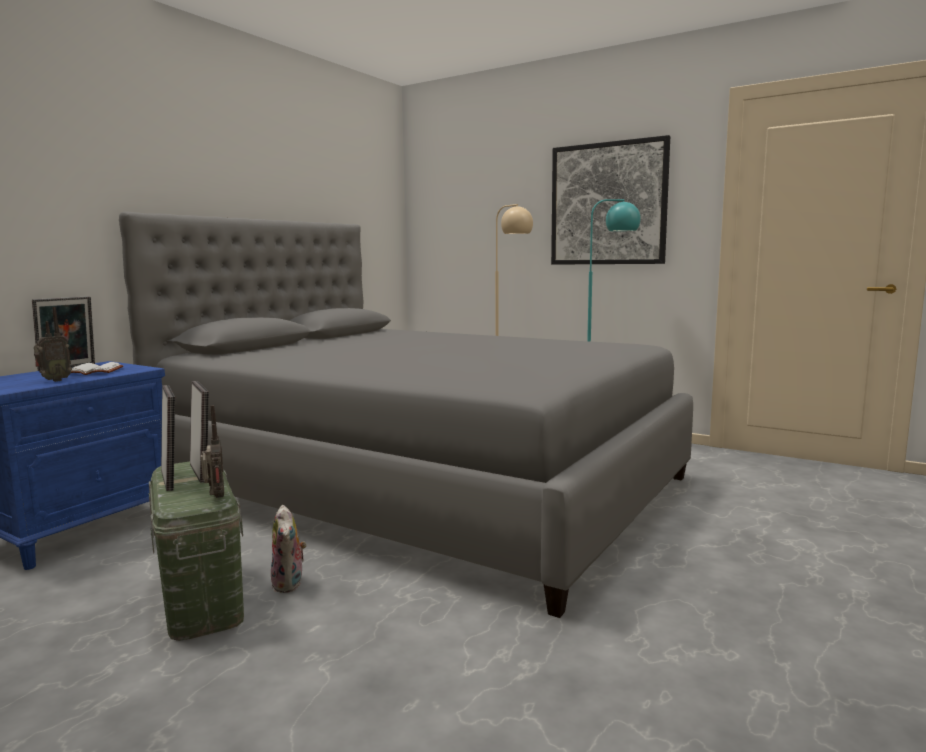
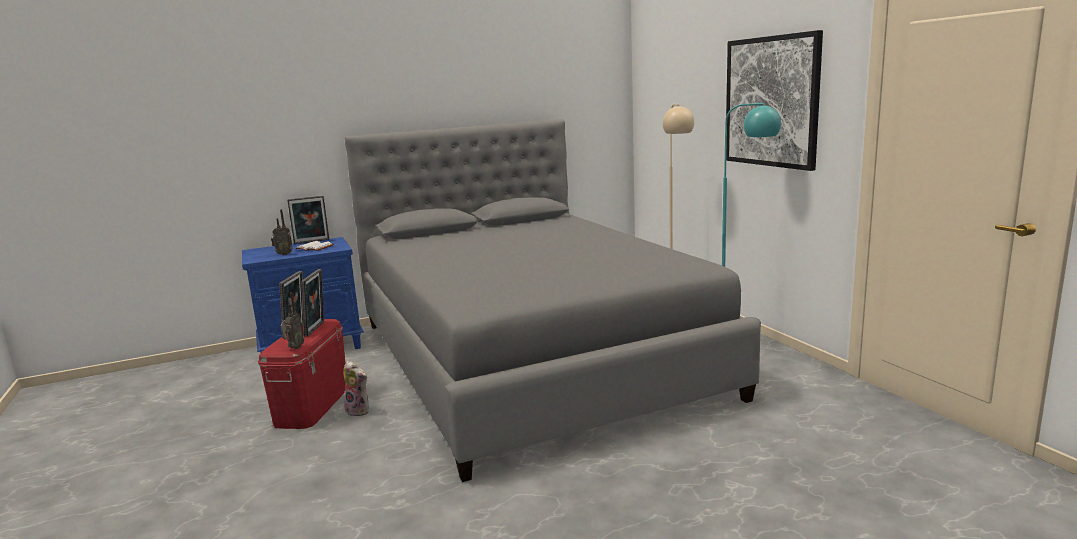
camera: 35 degrees right, 5 degrees up
green storage box [148,462,244,641] -> red storage box [258,319,346,429]
plush toy [271,505,306,593] -> plush toy turned 75 degrees counterclockwise [343,360,369,417]

